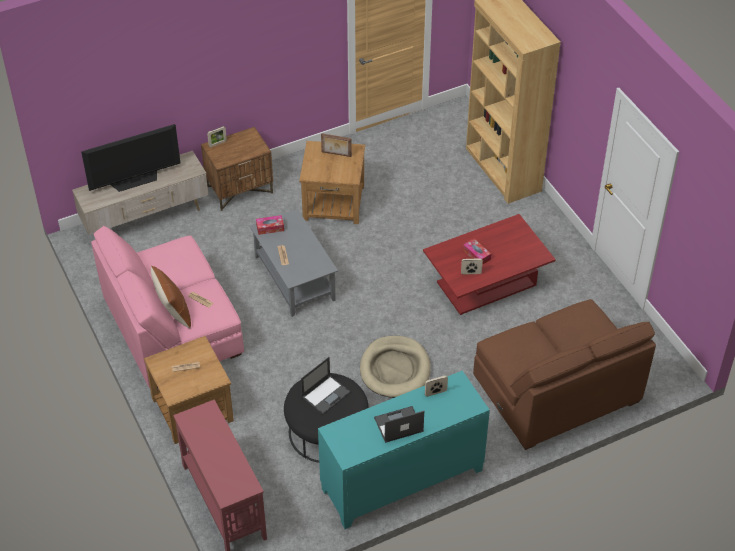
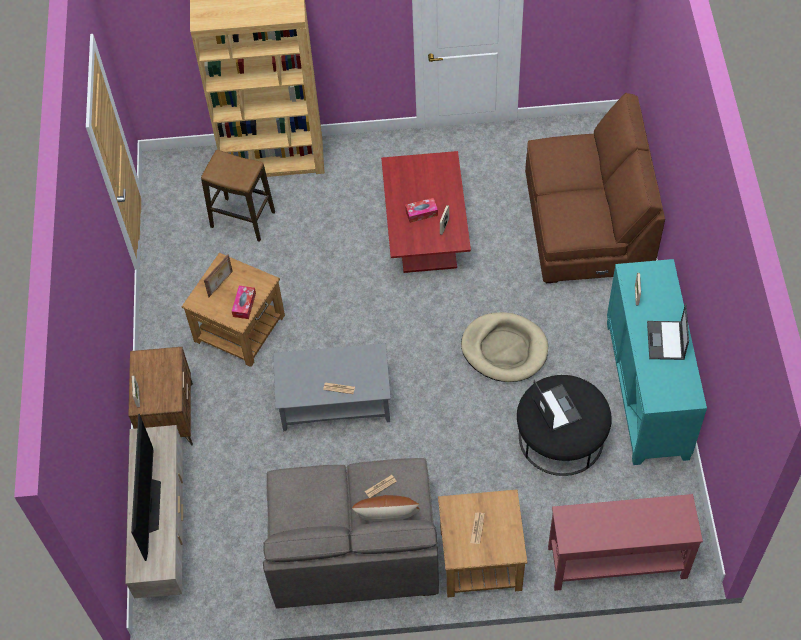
camera: 65 degrees left, 10 degrees up
pink sofa [91,226,244,388] -> grey sofa [263,458,439,609]
tissue box [256,215,284,235] -> tissue box moved to [232,286,256,319]
none -> stool [201,150,275,242]

